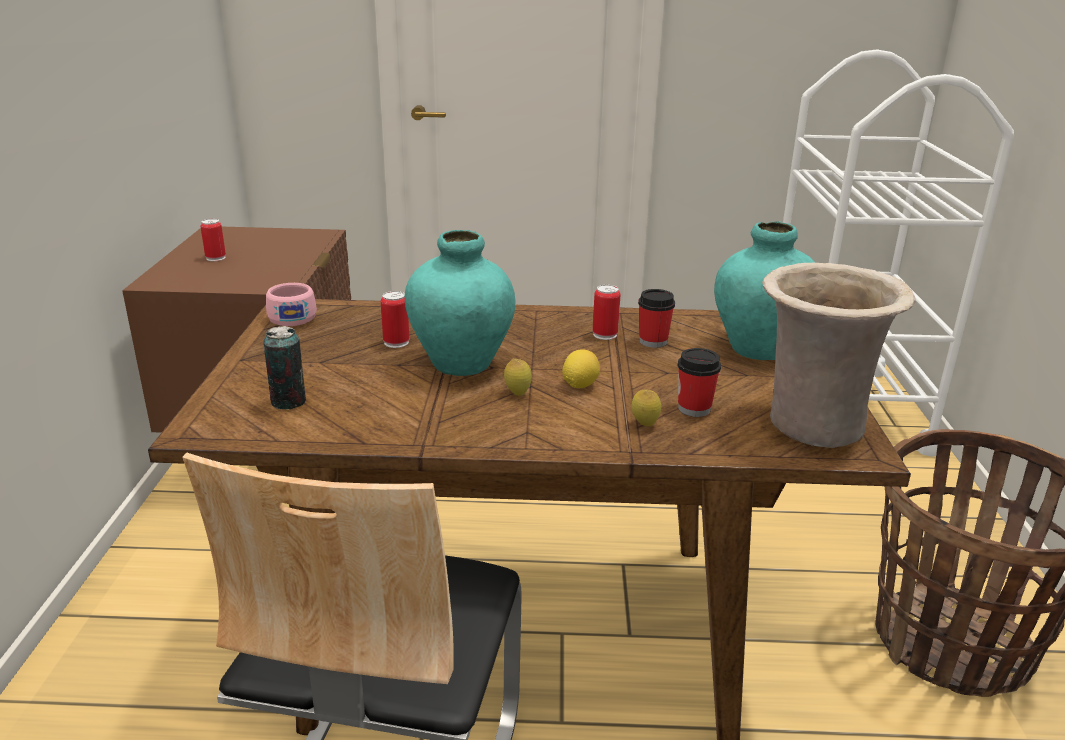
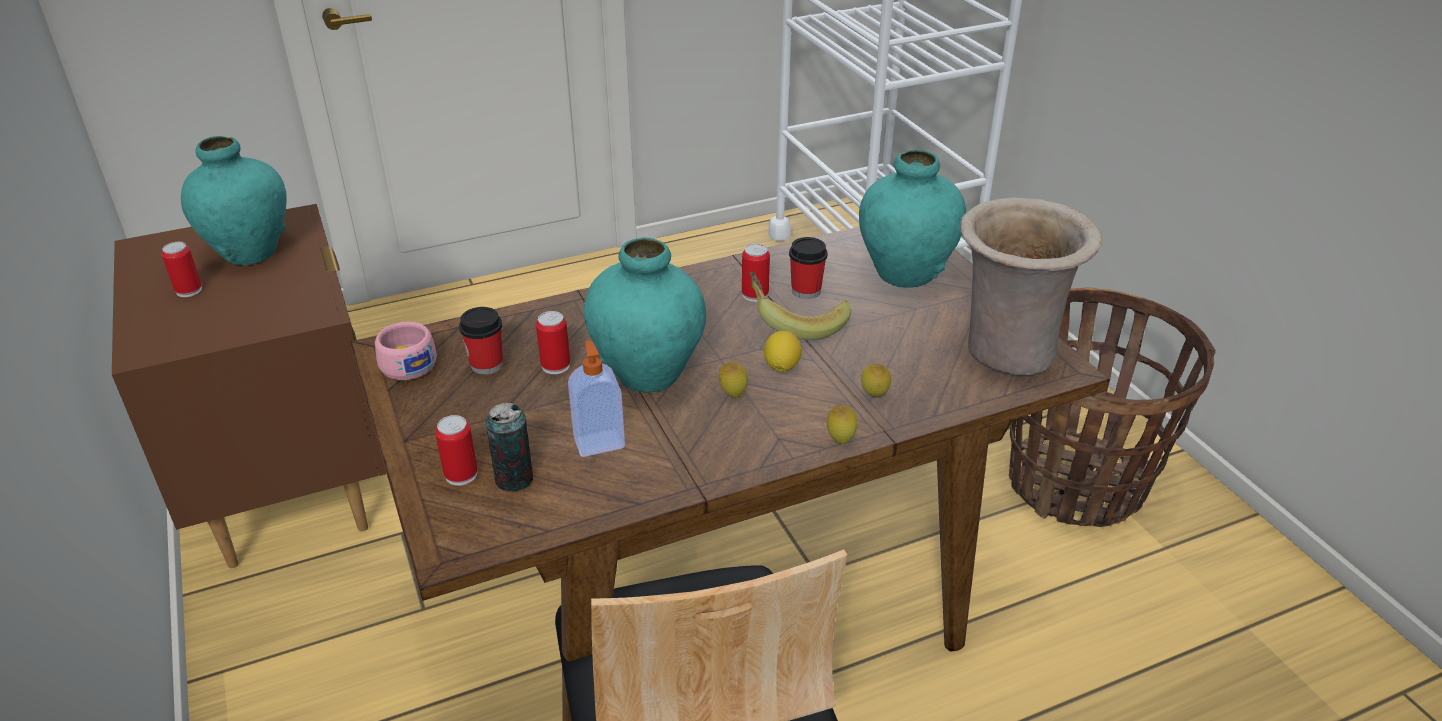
camera: 25 degrees left, 10 degrees up
cup [678,348,721,417] -> cup moved to [459,307,503,375]
none -> turquoise vase [181,136,287,266]
none -> can [435,415,478,486]
none -> soap dispenser [568,340,625,457]
none -> banana [750,272,851,340]
none -> lemon [827,405,858,444]

